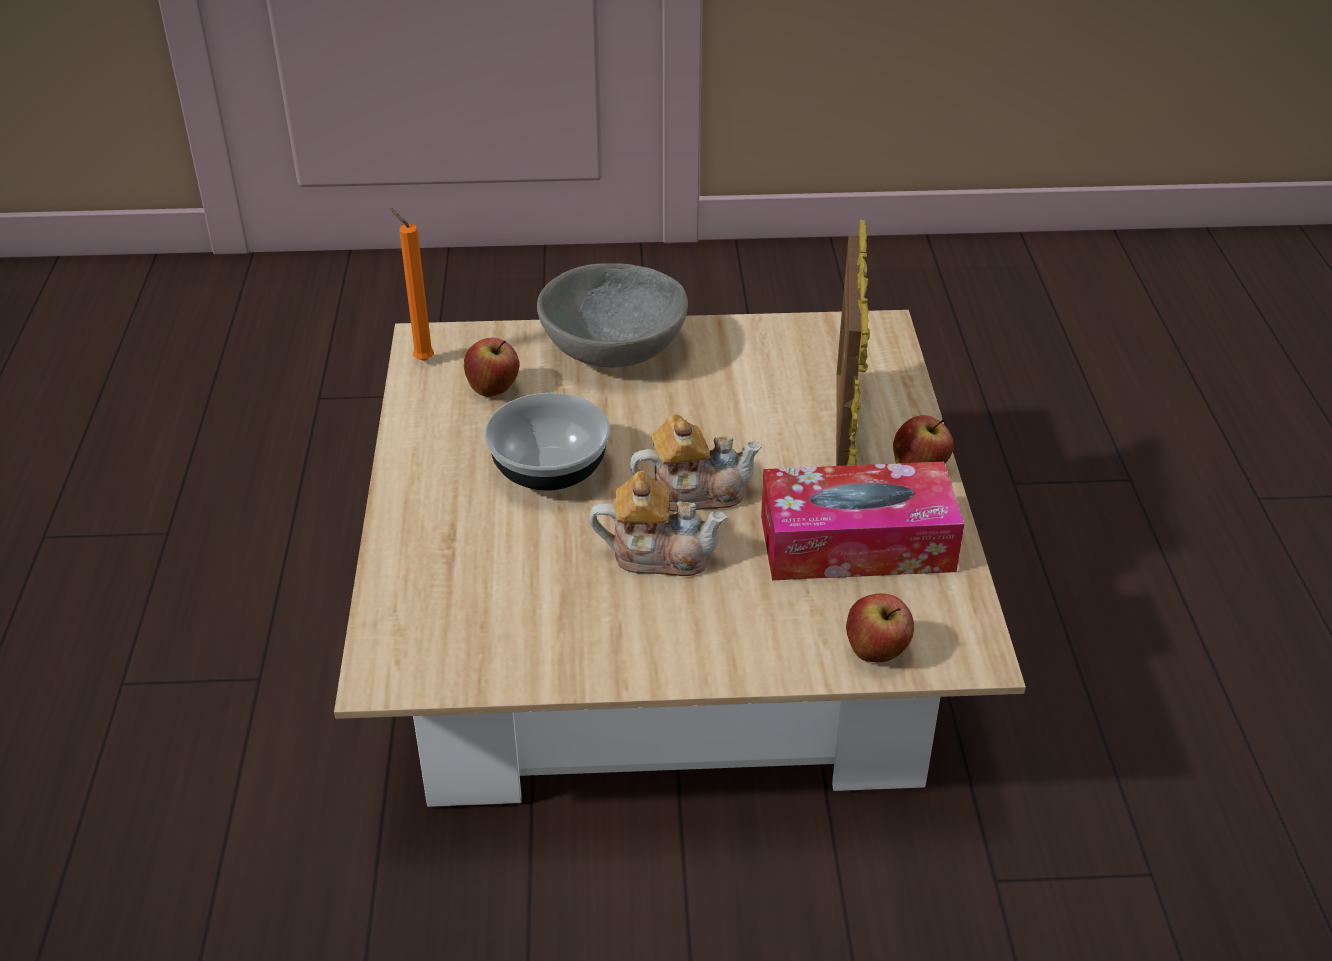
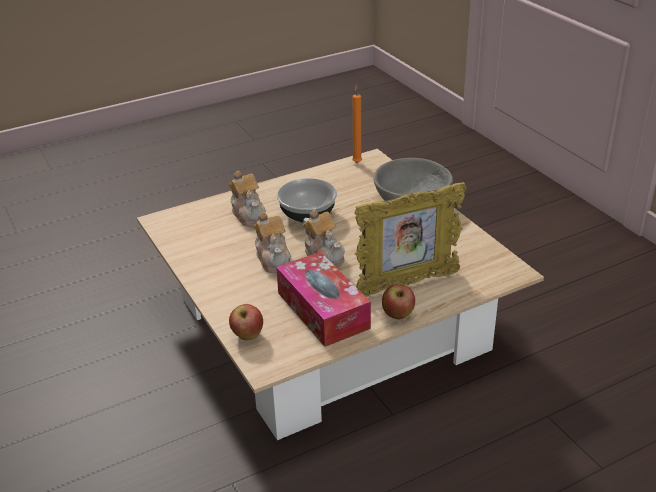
camera: 65 degrees right, 5 degrees down
apple [464,338,519,397] -> none
none -> teapot [229,170,266,227]

